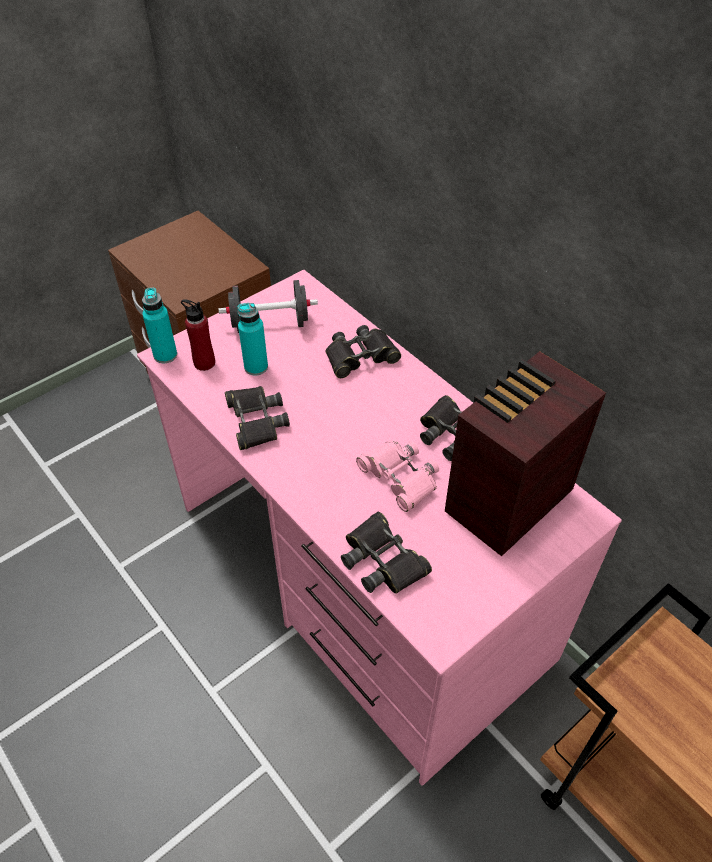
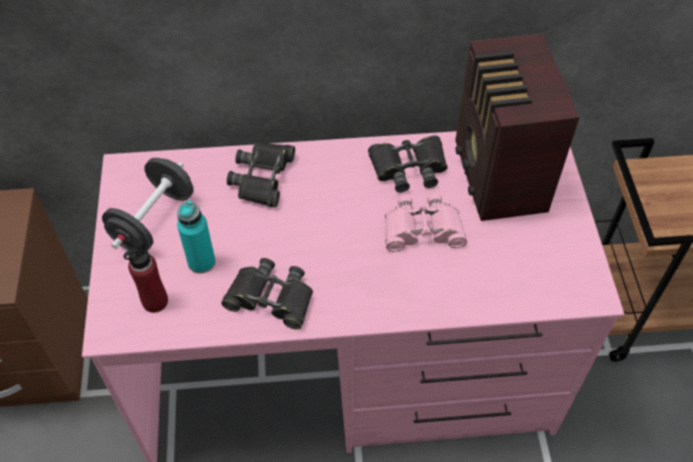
camera: 55 degrees left, 5 degrees up
turquoise bottle [142,287,177,363] -> none
black binoculars [341,512,432,594] -> none

